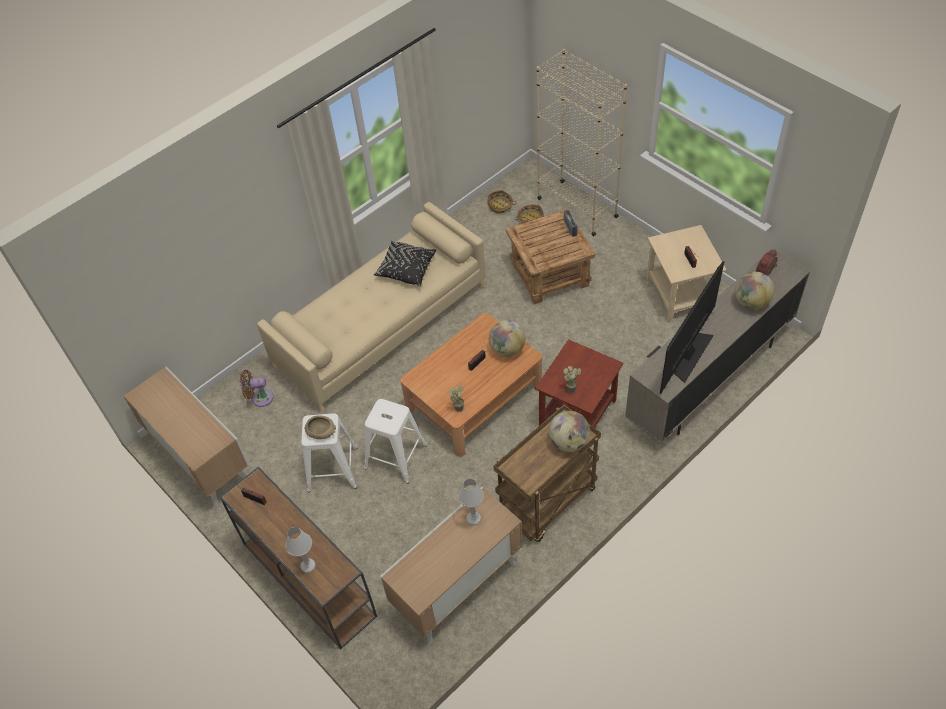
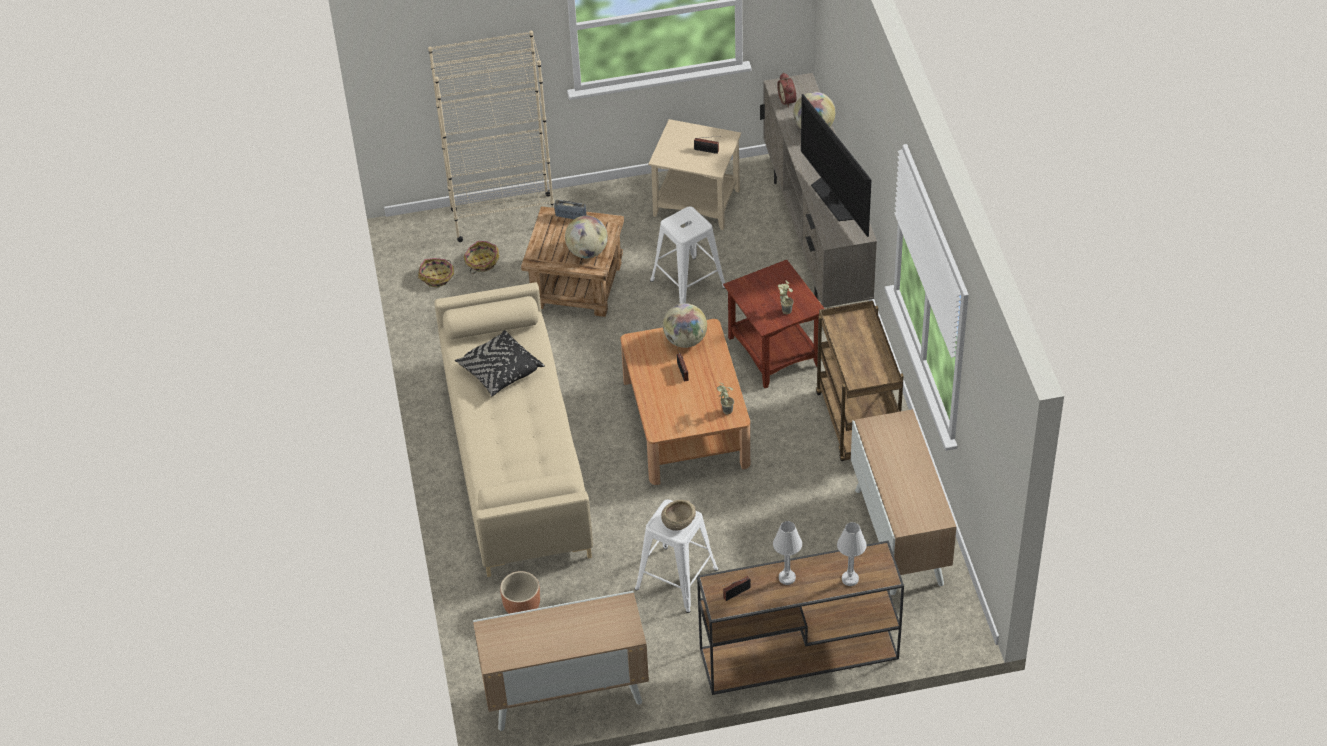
camera: 60 degrees left, 5 degrees down
brown fan [240,370,274,407] -> brown planter [500,571,540,614]
white stool [364,399,428,484] -> white stool moved to [650,206,726,304]
white table lamp [458,479,484,526] -> white table lamp moved to [773,521,802,585]
globe [549,411,590,452] -> globe moved to [565,216,608,258]

